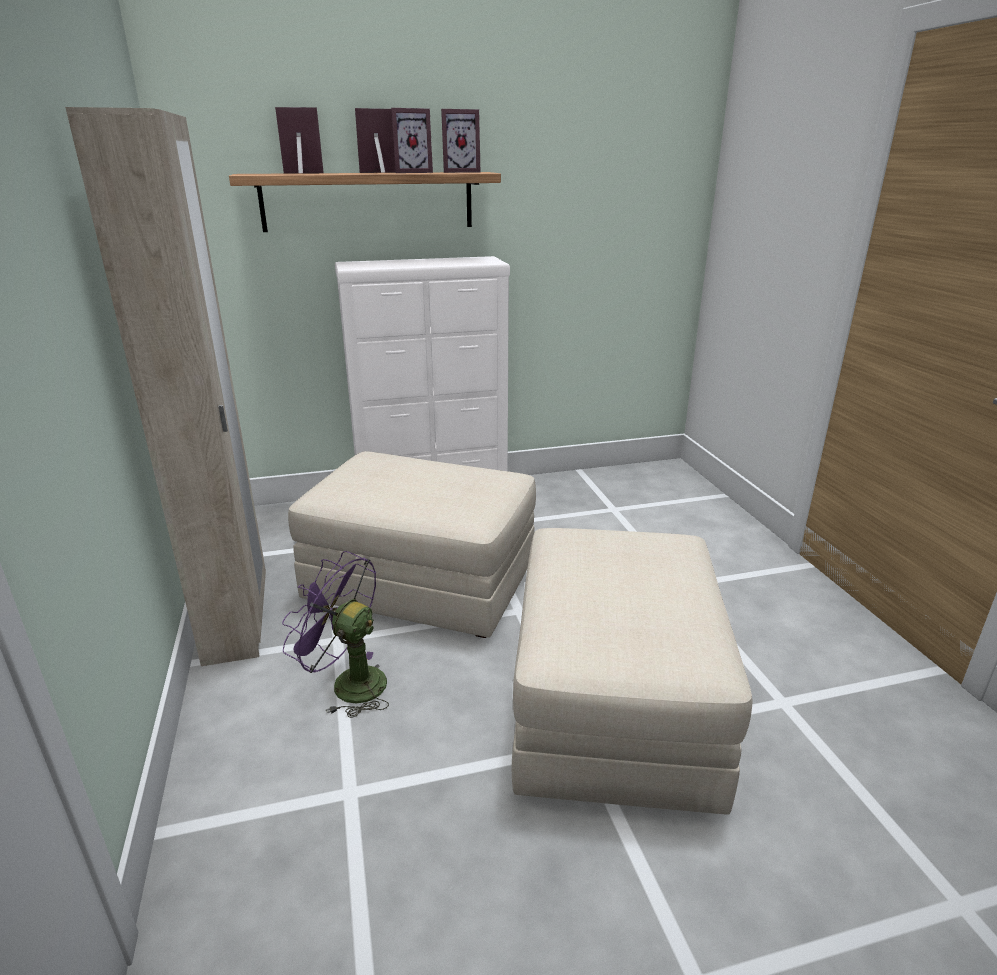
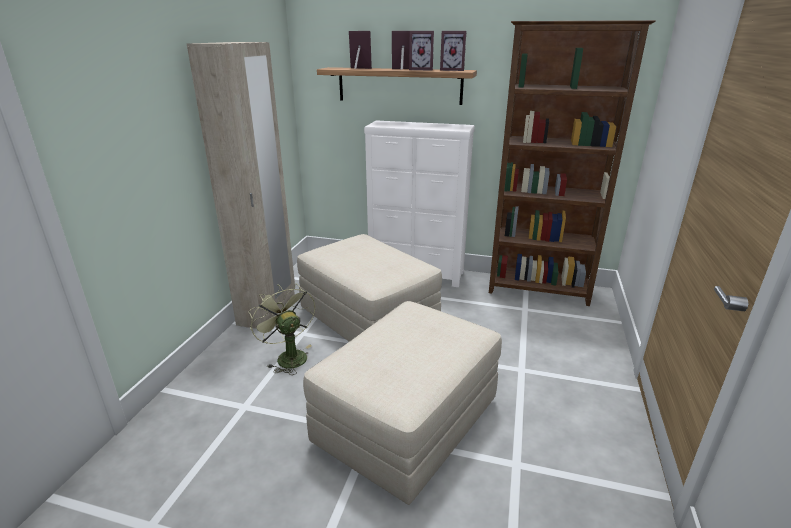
camera: 30 degrees right, 0 degrees up
purple fan [282,551,389,718] -> green fan [248,284,315,375]
none -> brown bookcase [489,20,656,306]

